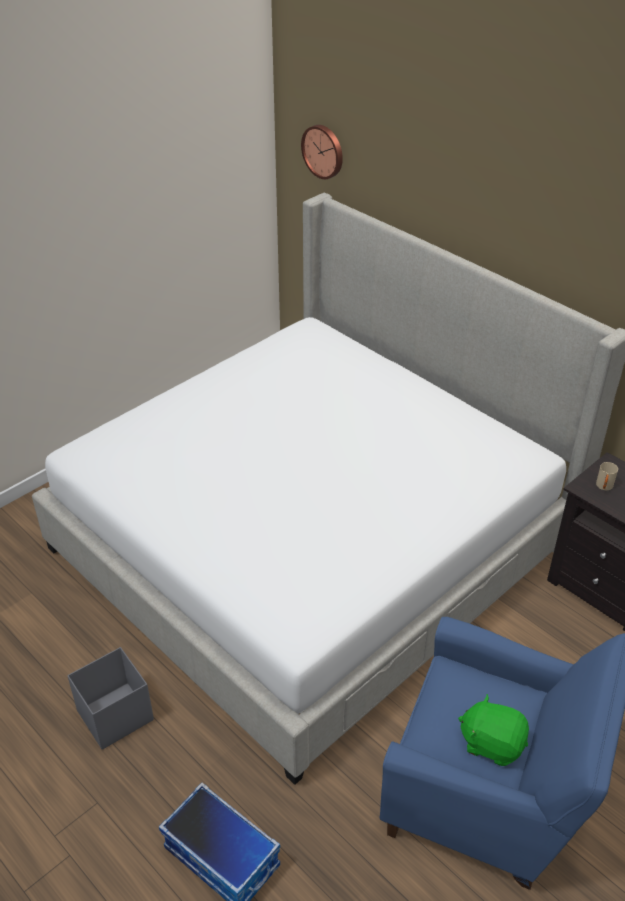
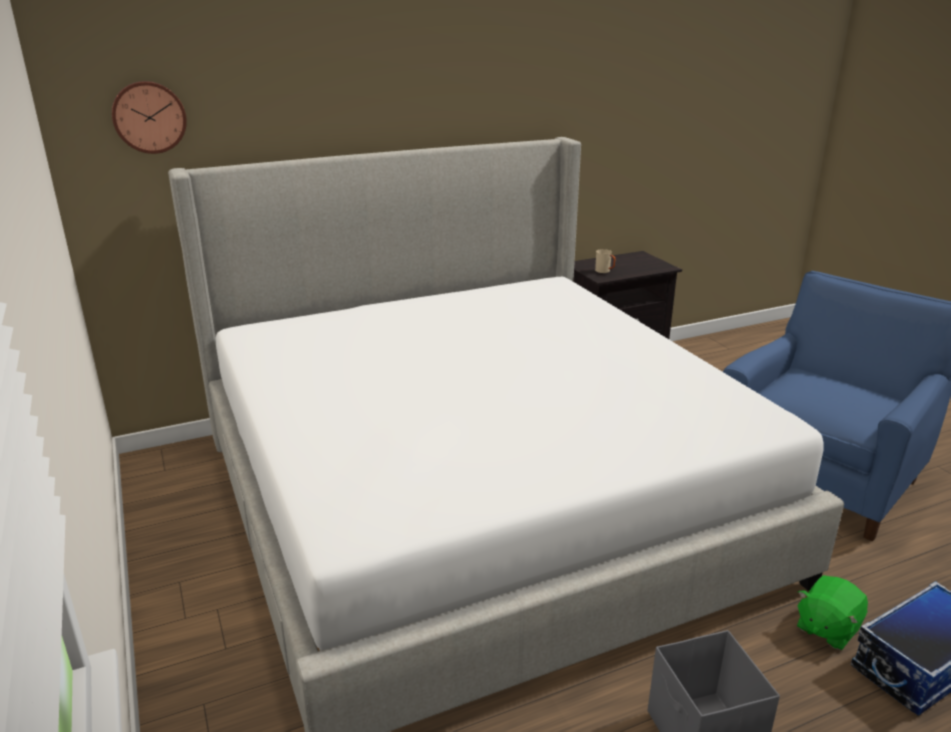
camera: 70 degrees left, 15 degrees down
green plush toy [458,694,529,766] -> green plush toy moved to [797,575,868,650]

